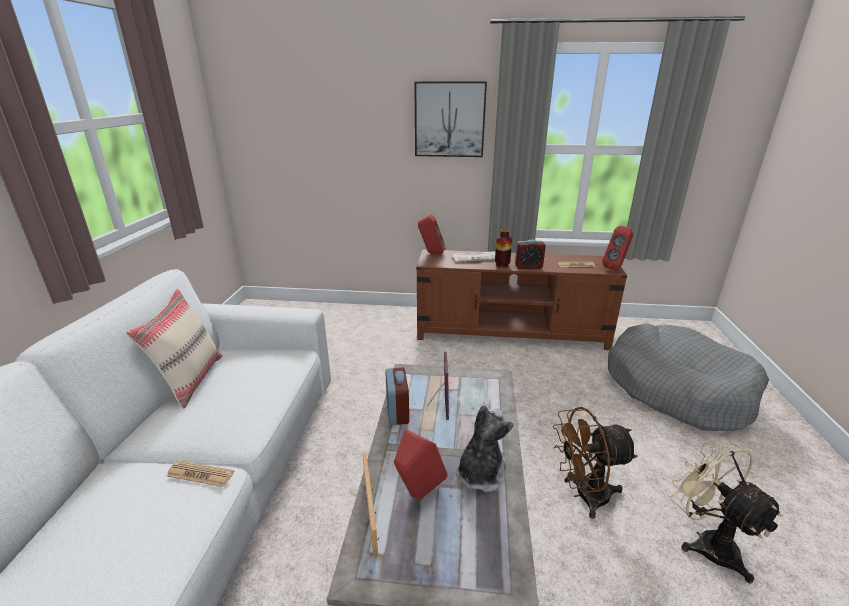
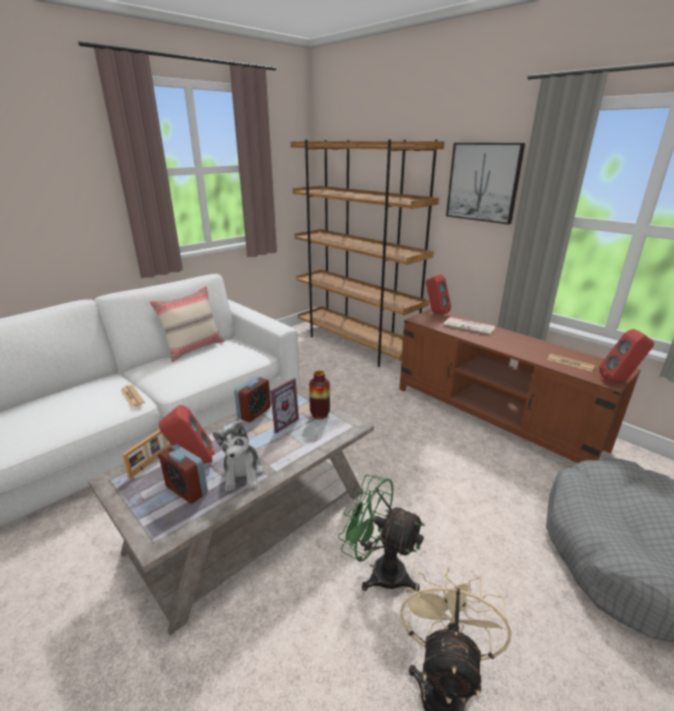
camera: 40 degrees right, 0 degrees up
plush toy [456,405,513,492] -> plush toy turned 105 degrees clockwise [213,422,264,491]
vase [495,229,512,268] -> vase moved to [309,370,330,419]
alarm clock [515,239,546,269] -> alarm clock moved to [159,444,208,504]
brown fan [553,407,638,519] -> green fan [338,474,425,591]
none -> brown bookcase [291,140,444,367]

